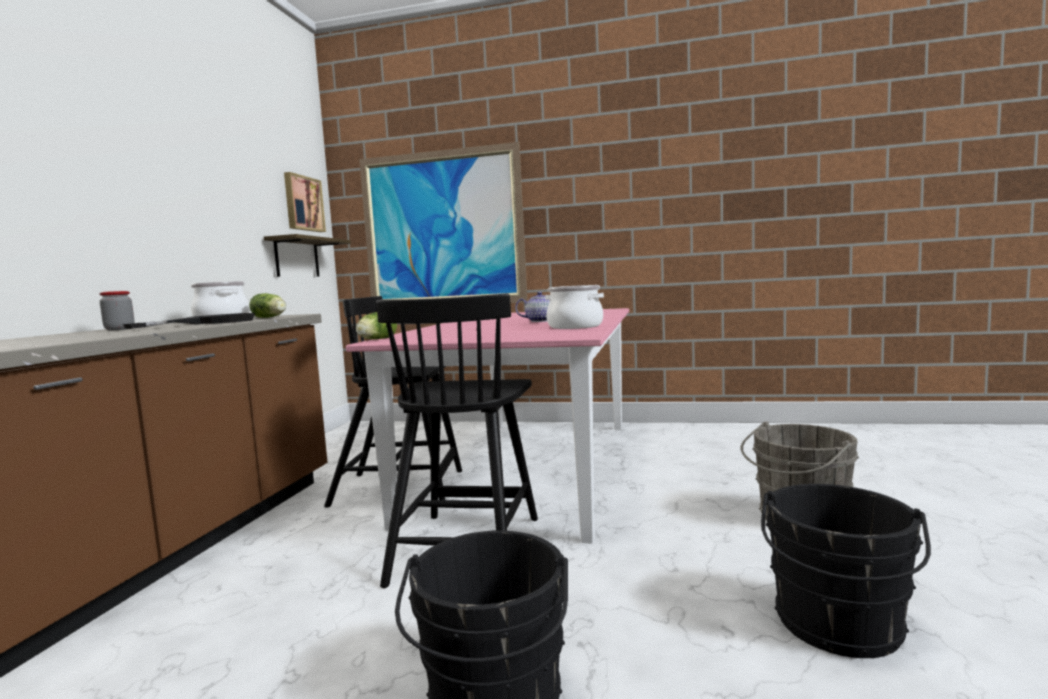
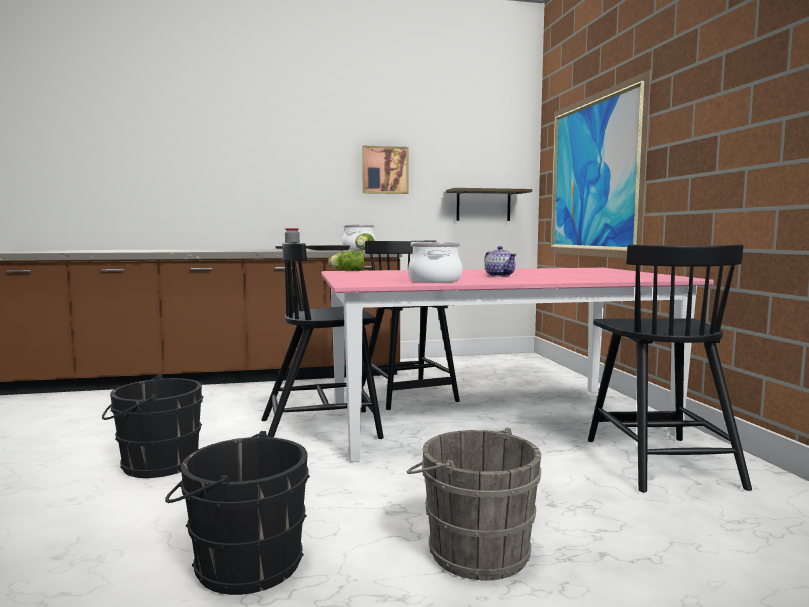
camera: 65 degrees right, 0 degrees up
picture [284,172,326,232] -> picture moved to [362,146,408,194]
none -> black chair [588,244,752,493]

